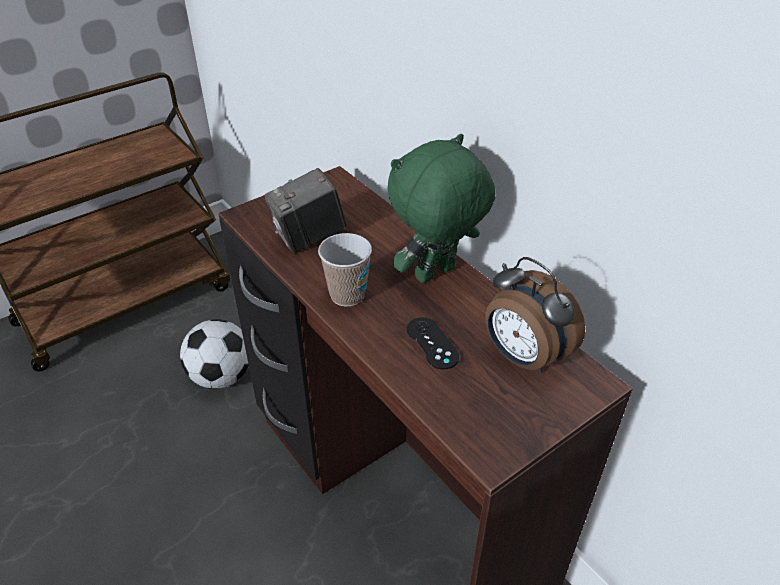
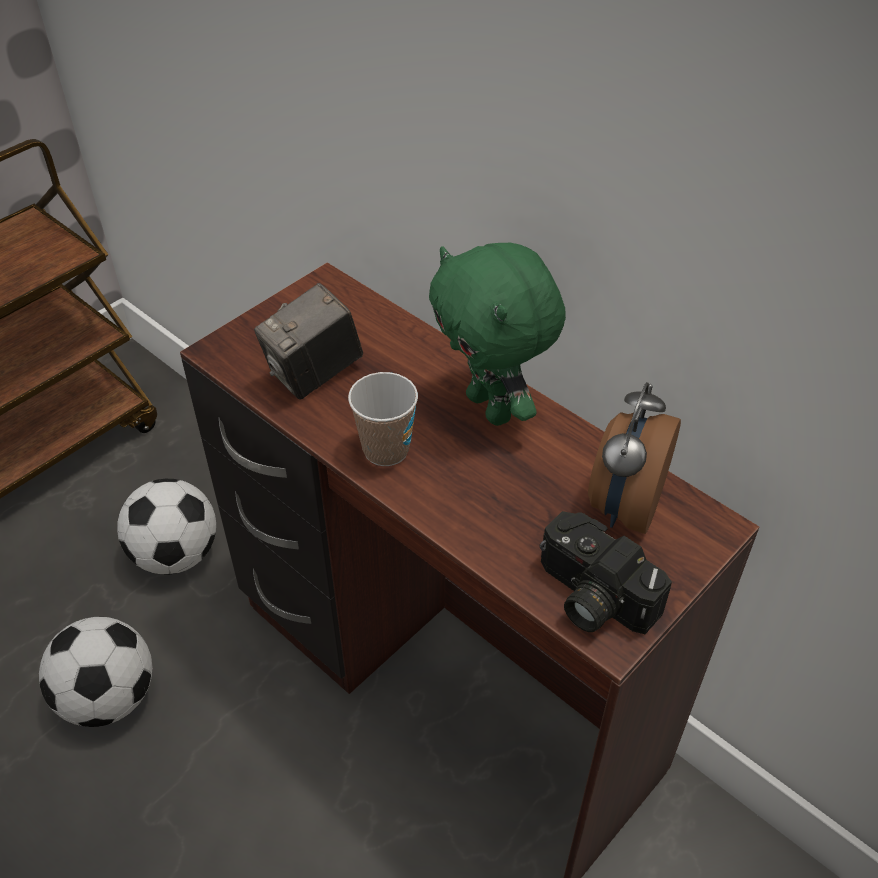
camera: 10 degrees left, 5 degrees up
green plush toy [388,134,495,283] -> green plush toy turned 75 degrees counterclockwise [429,243,566,426]
black game controller [407,317,460,369] -> none
alarm clock [485,257,586,374] -> alarm clock turned 75 degrees clockwise [588,382,681,534]
none -> football [39,617,153,727]
none -> camera [540,511,672,634]

